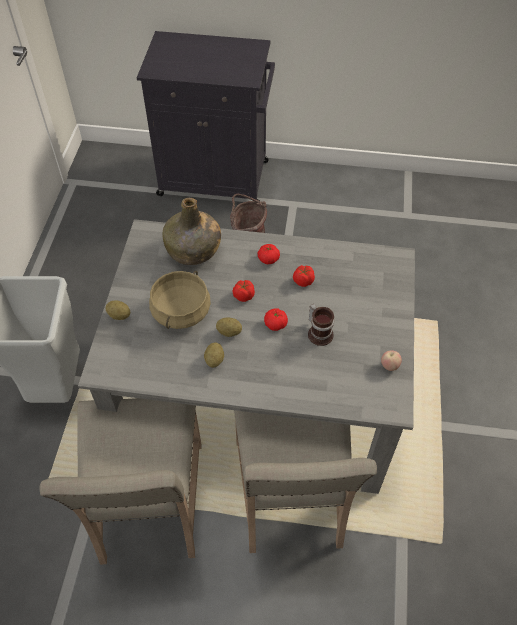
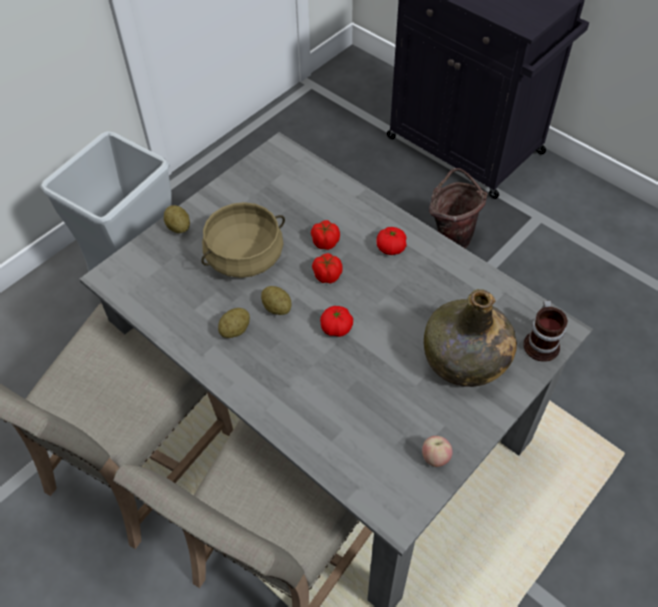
camera: 35 degrees right, 0 degrees up
green bottle [162,198,221,265] -> green bottle moved to [424,289,517,387]
tomato [293,265,315,287] -> tomato moved to [311,220,340,250]
mug [308,304,334,346] -> mug moved to [523,300,568,362]

